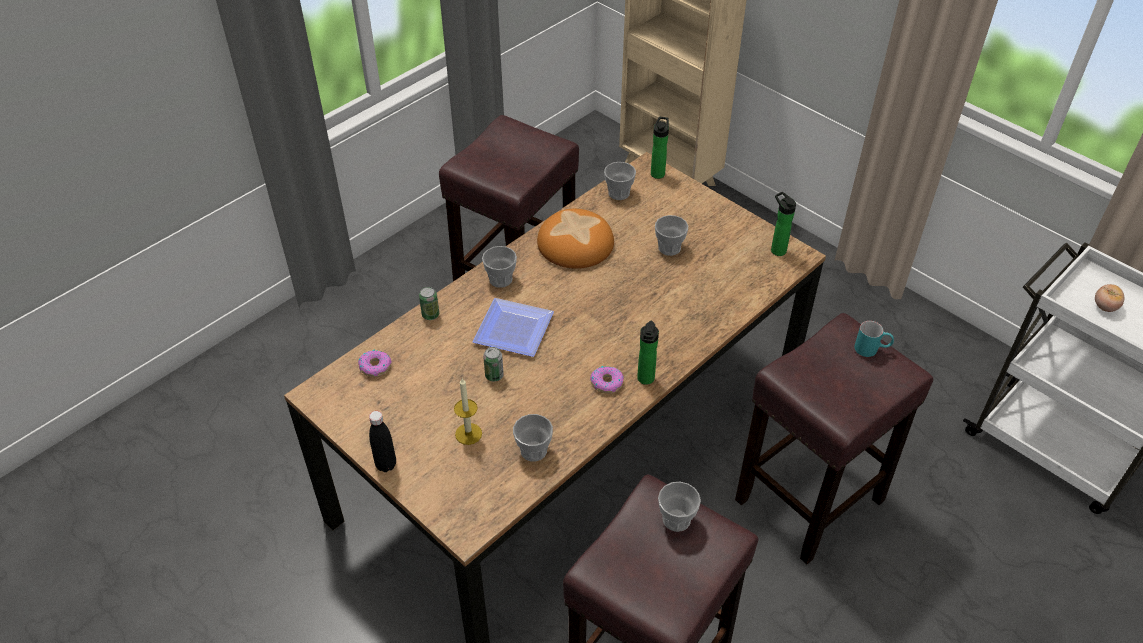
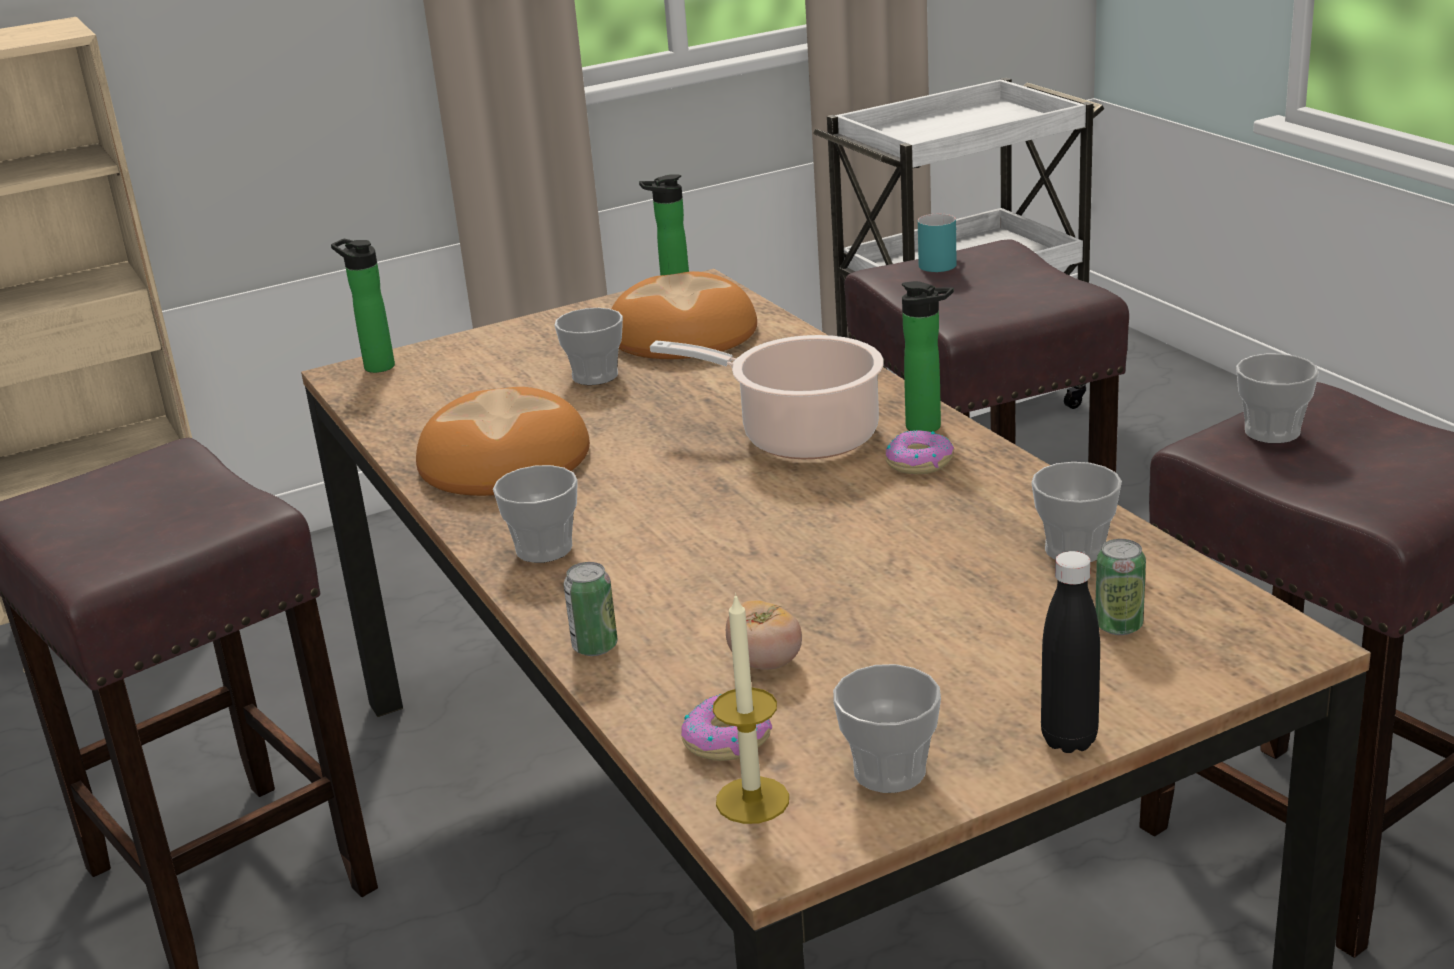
camera: 70 degrees left, 20 degrees down
candle [454,378,482,445] -> candle moved to [713,593,789,824]
plate [472,298,554,357] -> none
can [483,347,504,382] -> can moved to [1095,539,1146,635]
cup [604,162,636,200] -> cup moved to [833,664,941,793]
tomato [1095,284,1125,312] -> tomato moved to [726,600,802,670]
none -> bread [612,271,757,359]
none -> cooking pot [650,335,884,459]

